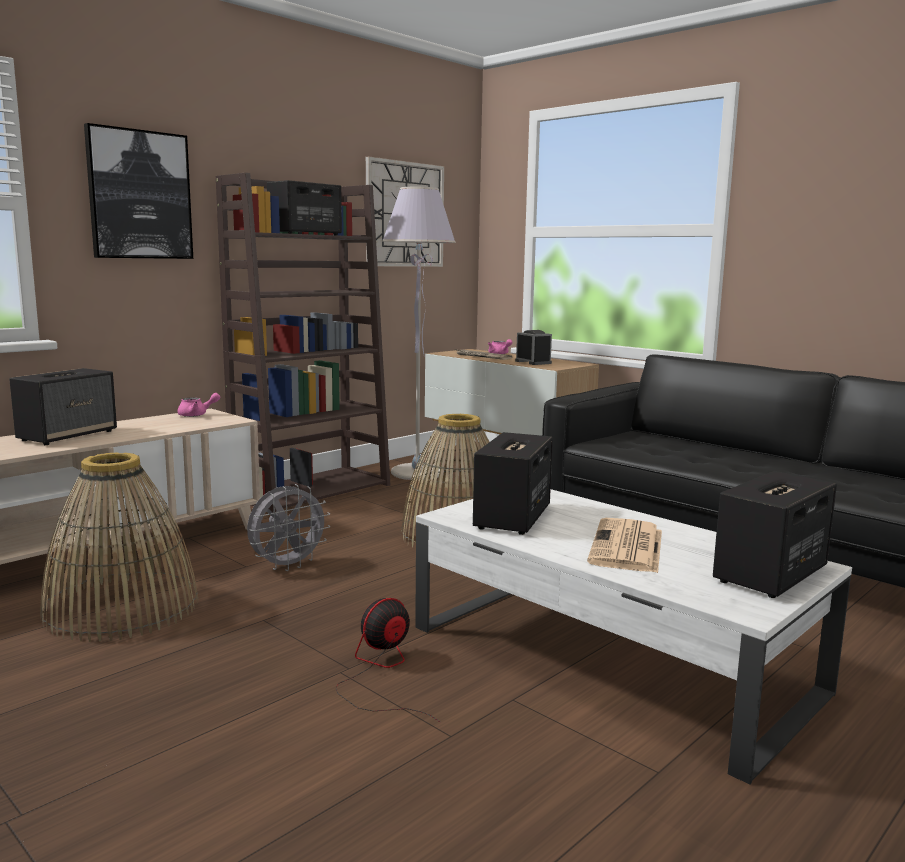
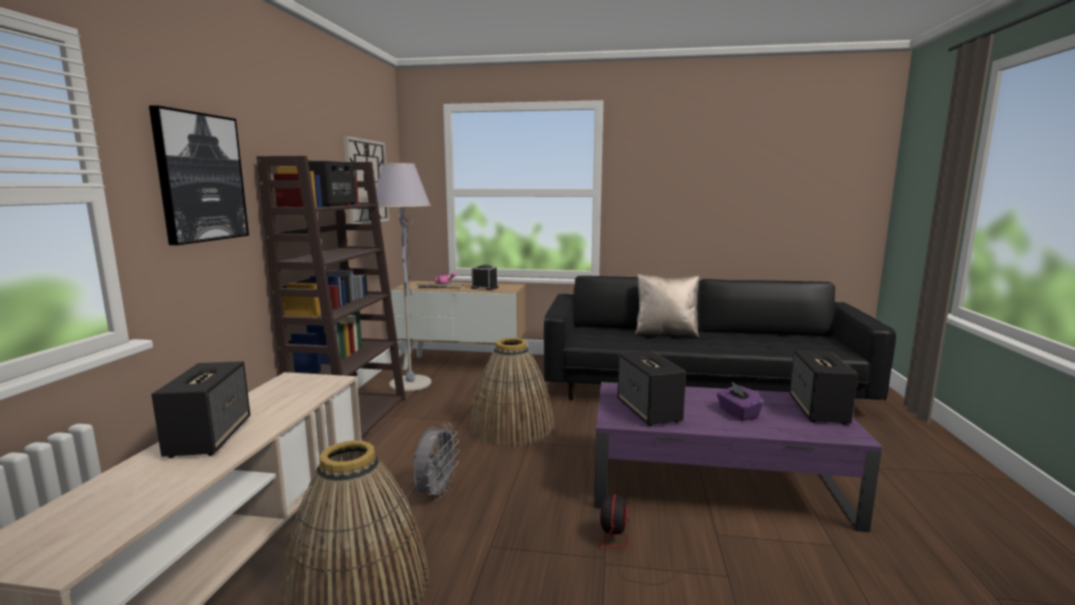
camera: 35 degrees left, 0 degrees up
pink teapot [177,393,220,417] -> none
white coffee table [415,489,852,784] -> purple coffee table [594,382,882,532]
newspaper [587,518,662,573] -> purple tissue box [717,382,764,421]
none -> beige pillow [634,274,700,338]

